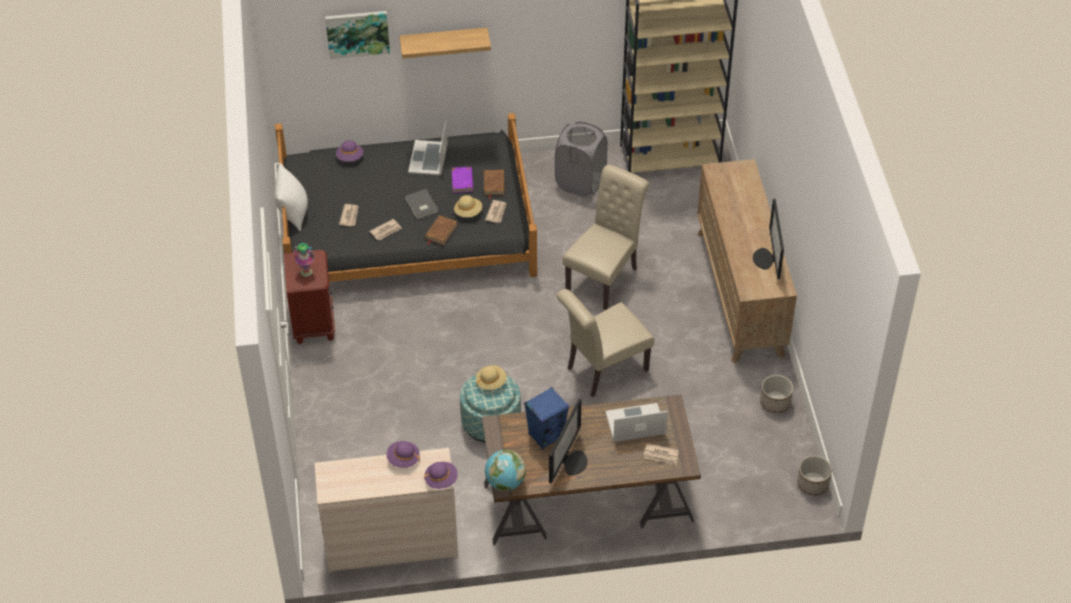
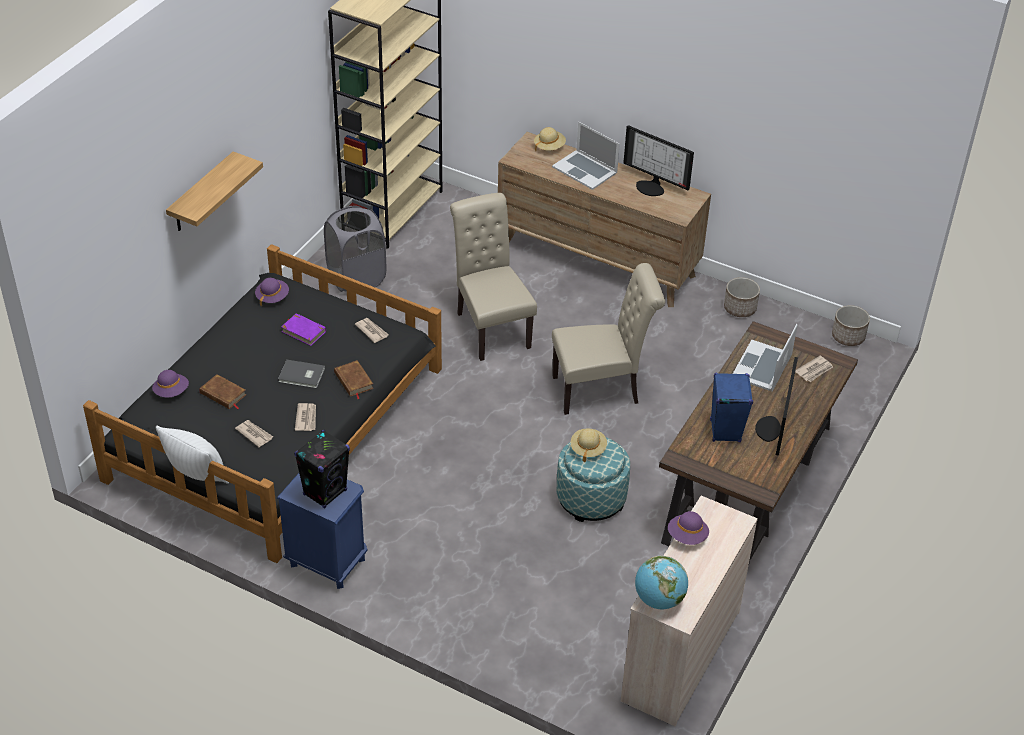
camera: 55 degrees left, 5 degrees down
brown nightstand [284,250,335,345] -> blue nightstand [277,473,367,589]
vase [293,243,314,277] -> black speaker [294,430,350,509]
picture [325,11,390,59] -> none
laptop [408,121,448,175] -> laptop moved to [552,122,620,190]
purple hat [424,462,457,489] -> purple hat moved to [255,278,289,307]
beige hat [454,195,482,217] -> beige hat moved to [534,127,566,151]
brown book [484,170,505,199] -> brown book moved to [199,374,246,409]
globe [485,450,526,491] -> globe moved to [635,555,688,609]
monitor [549,399,588,484] -> monitor turned 135 degrees counterclockwise [755,357,798,456]
beige chair [556,289,654,397] -> beige chair turned 105 degrees counterclockwise [552,263,665,415]

